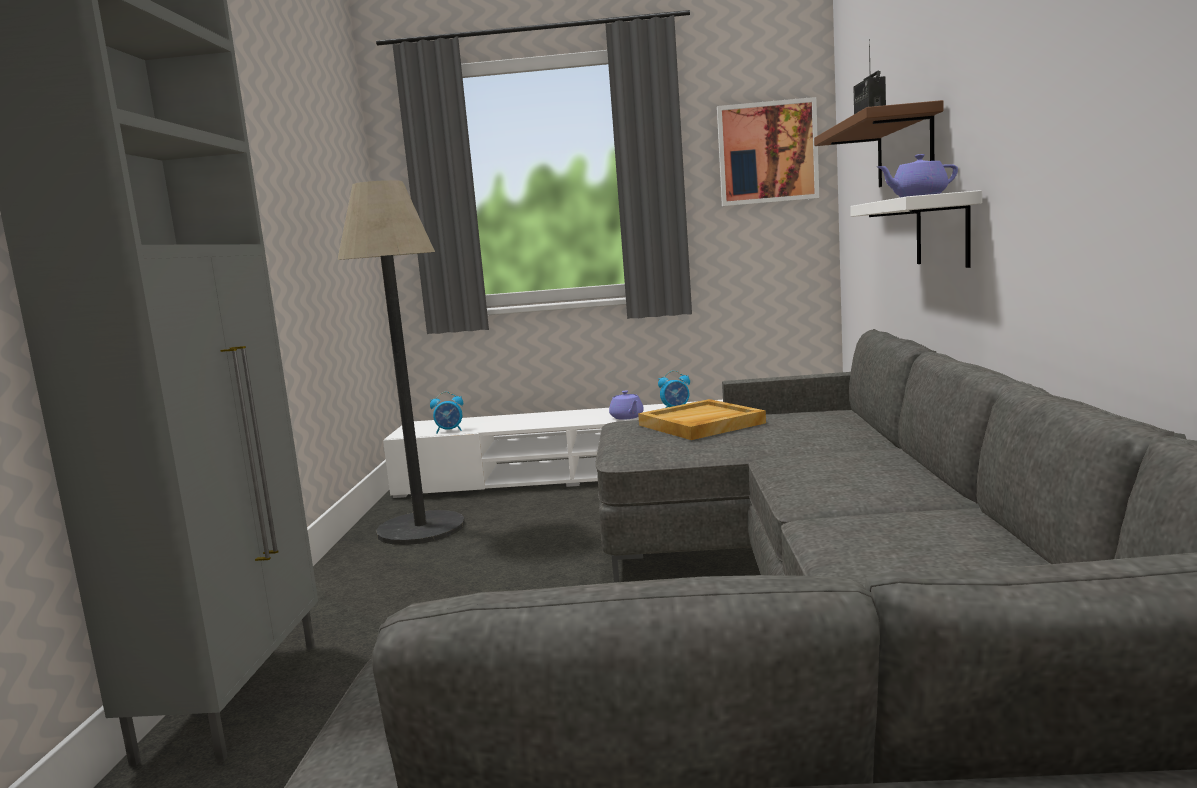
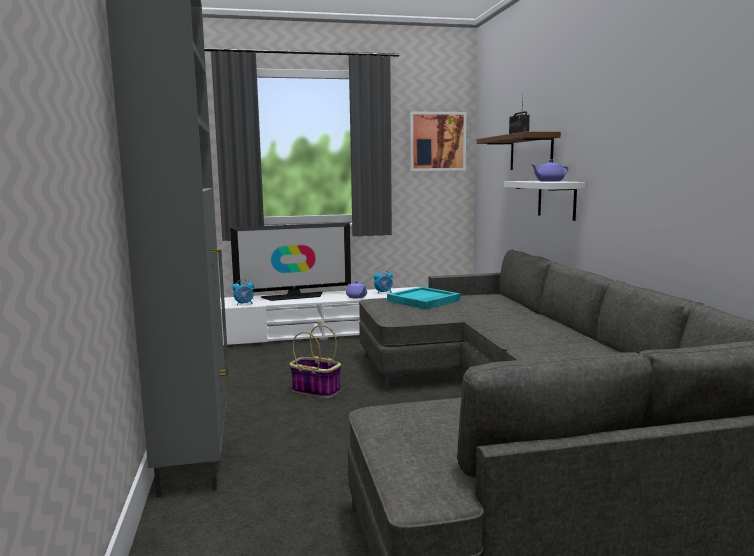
camera: 15 degrees left, 0 degrees up
floor lamp [338,180,465,545] -> none
beige tray [638,399,766,440] -> turquoise tray [387,287,461,309]
none -> television [230,222,351,301]
none -> basket [290,325,341,398]

